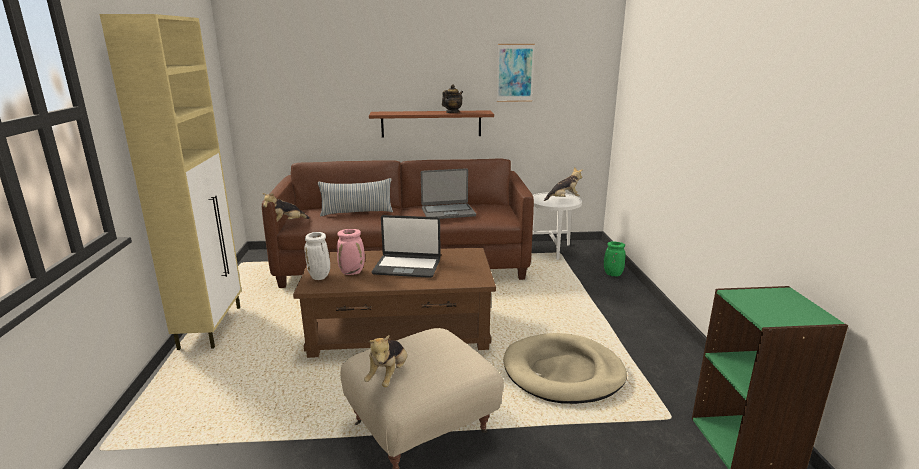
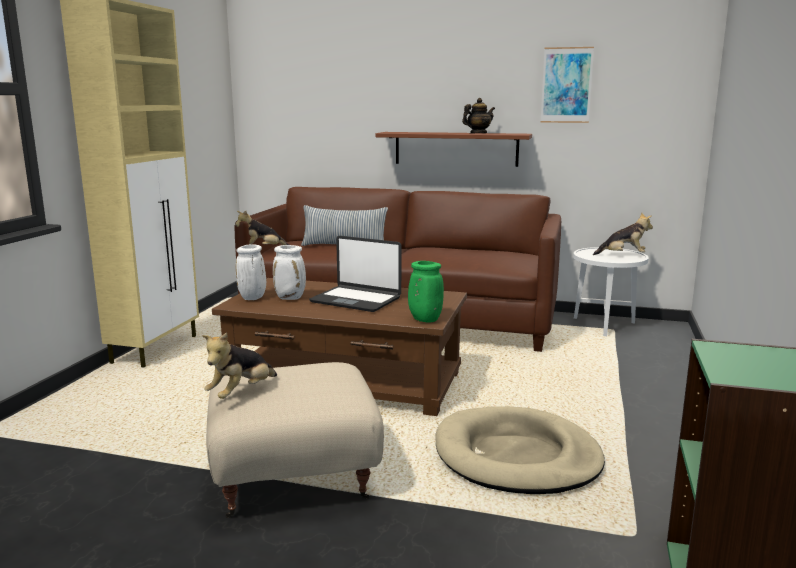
camera: 20 degrees right, 5 degrees down
pink vase [337,229,365,275] -> white vase [273,245,306,300]
laptop [421,168,476,219] -> none
green vase [604,242,626,276] -> green vase moved to [408,261,444,323]

